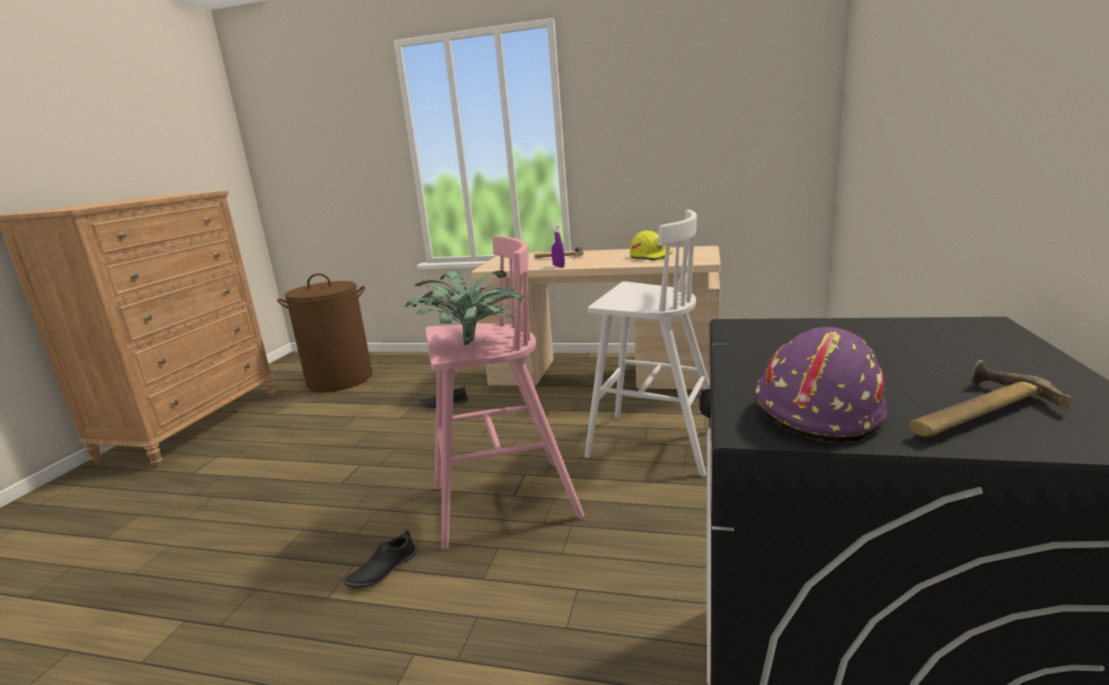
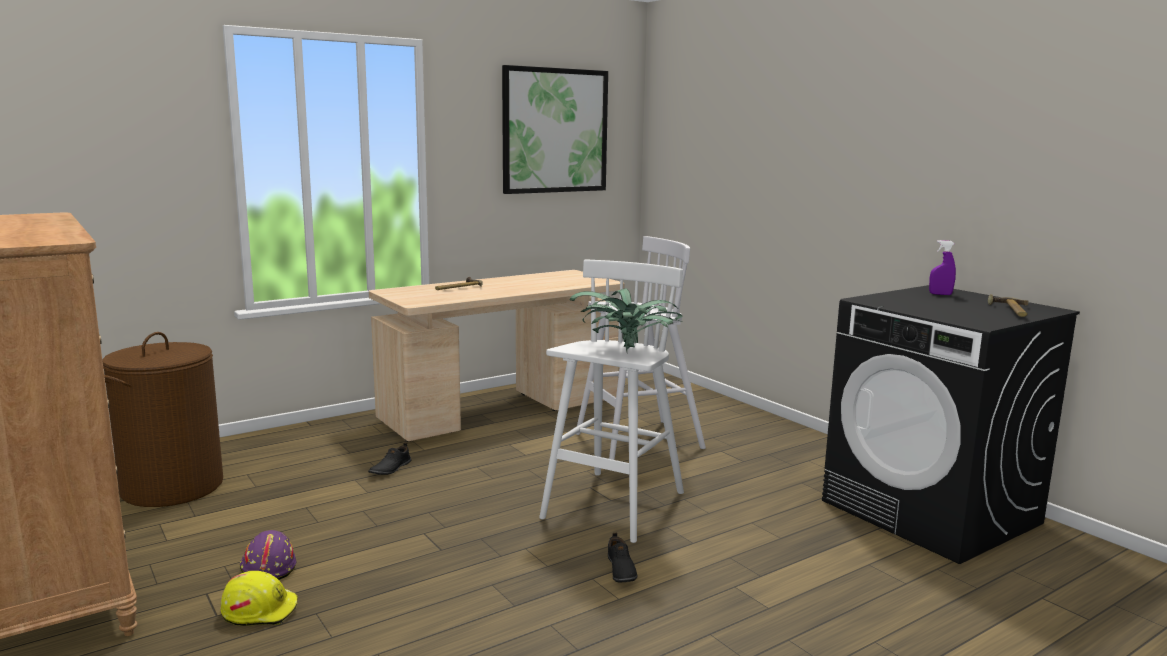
camera: 50 degrees left, 5 degrees down
pink stool [425,235,585,549] -> white stool [539,260,684,543]
purple spray bottle [551,223,565,267] -> purple spray bottle moved to [929,240,956,295]
yellow hard hat [630,231,673,261] -> yellow hard hat moved to [221,571,298,626]
purple hard hat [755,327,887,442] -> purple hard hat moved to [240,530,296,580]
none -> picture [502,65,608,194]

